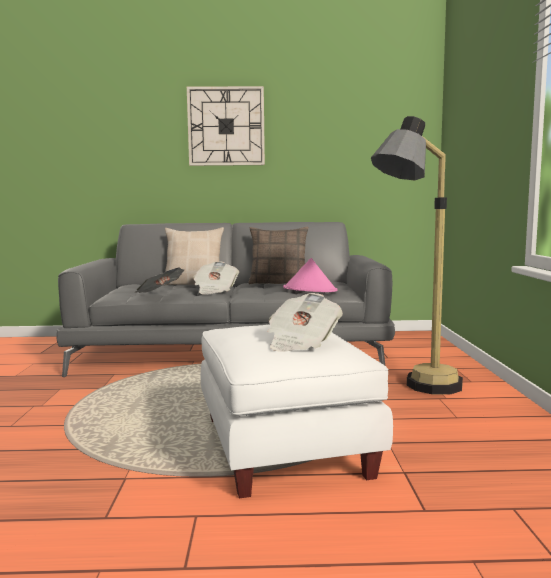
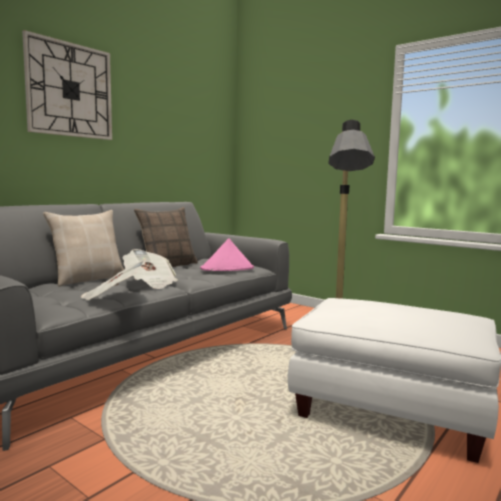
camera: 50 degrees left, 0 degrees up
newspaper [267,293,343,352] -> none

